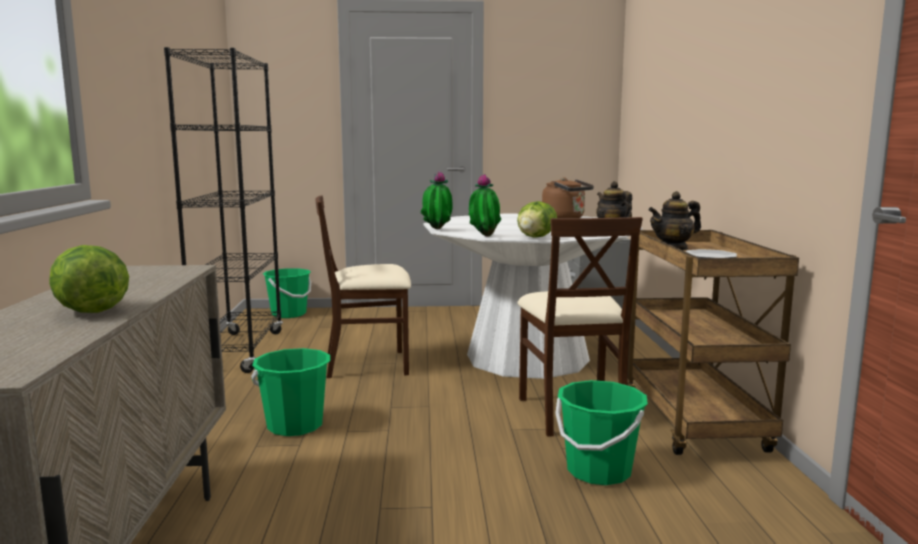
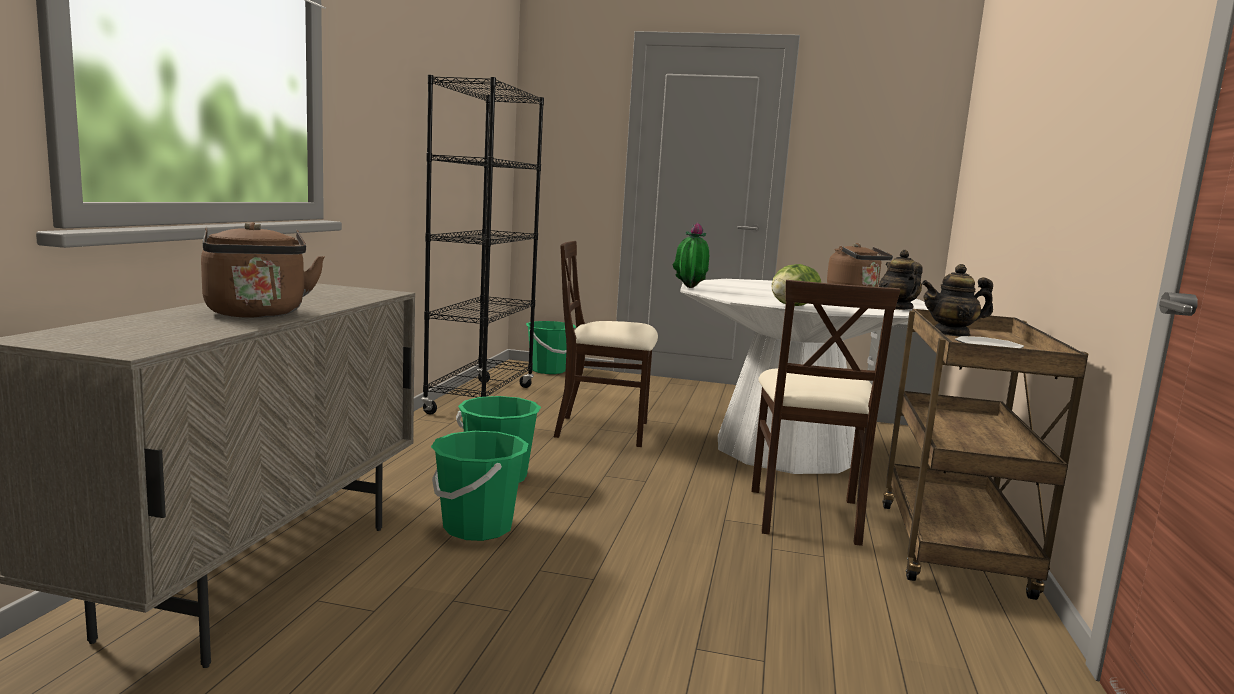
camera: 15 degrees right, 0 degrees up
lettuce [49,245,129,313] -> brown kettle [201,222,325,318]
potted plant [468,174,501,237] -> none
green bucket [555,380,648,485] -> green bucket moved to [431,431,528,541]

